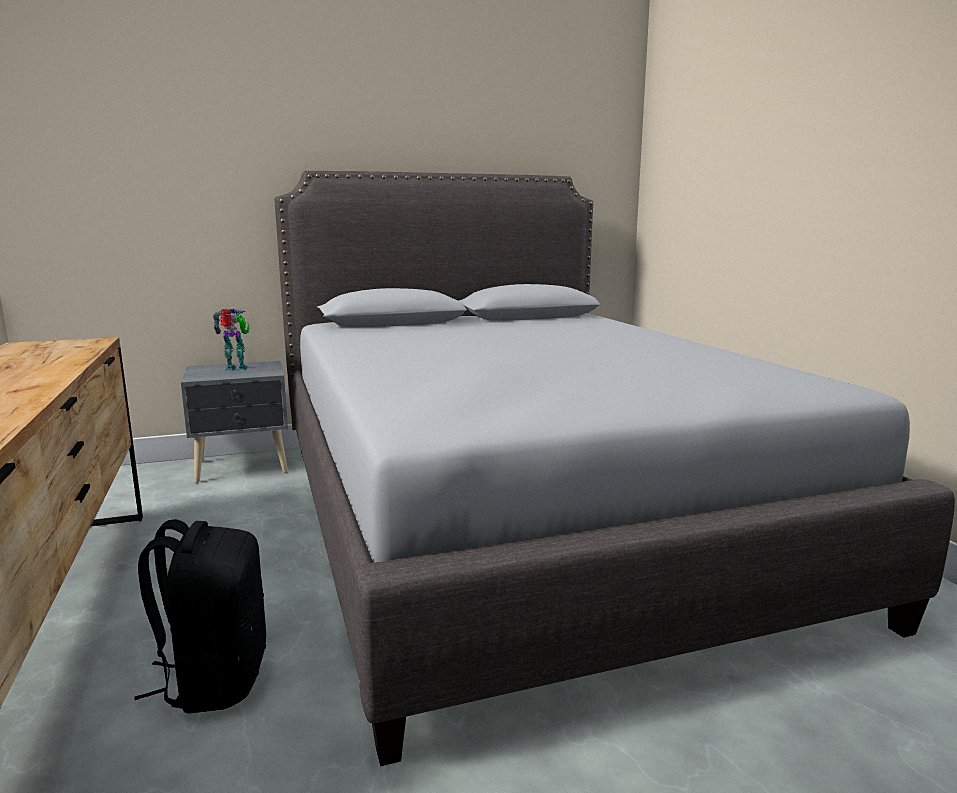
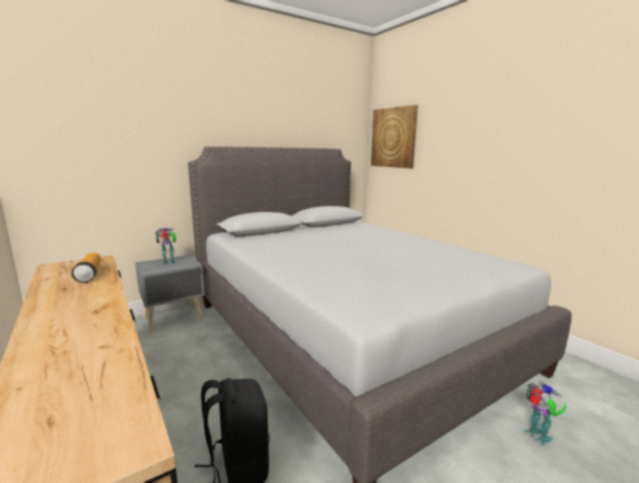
camera: 15 degrees left, 0 degrees up
none -> flashlight [72,253,101,283]
none -> picture [371,105,418,168]
none -> toy robot [525,381,566,446]

